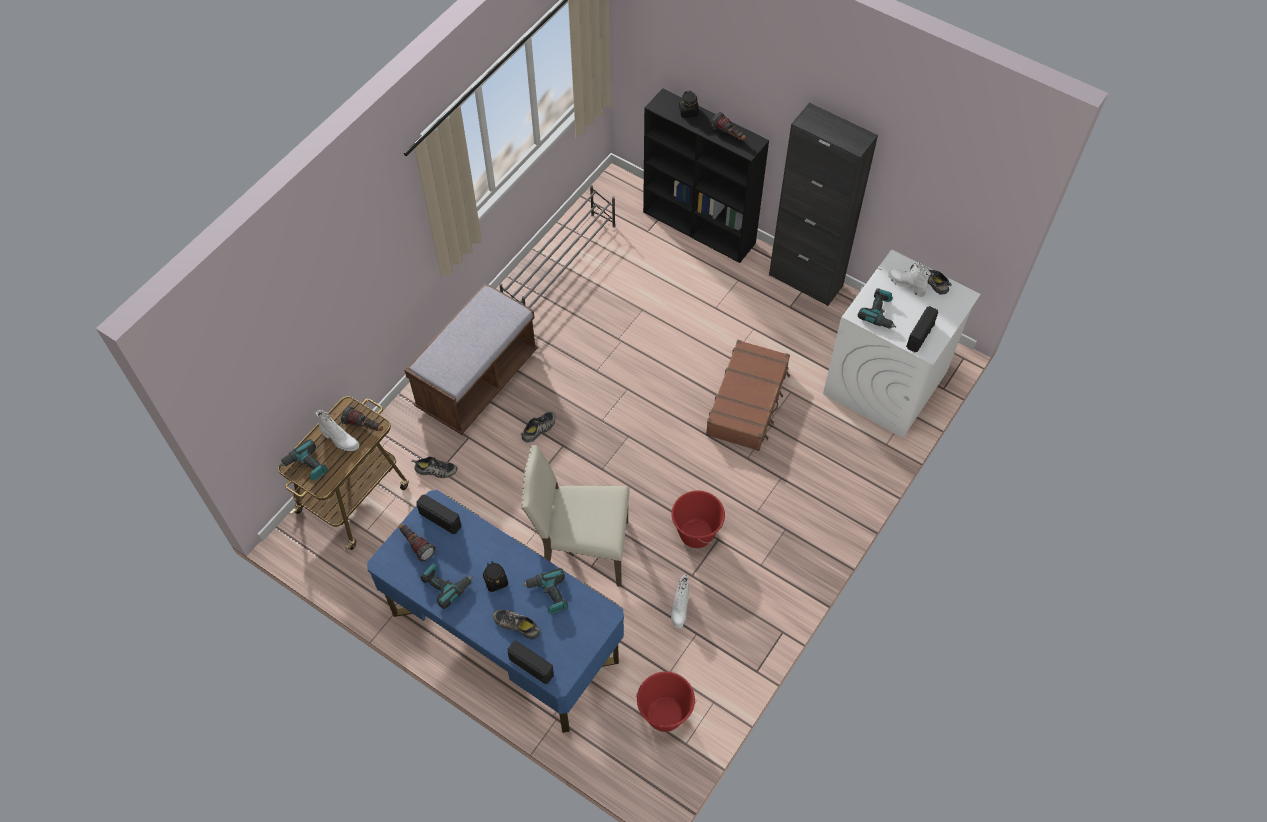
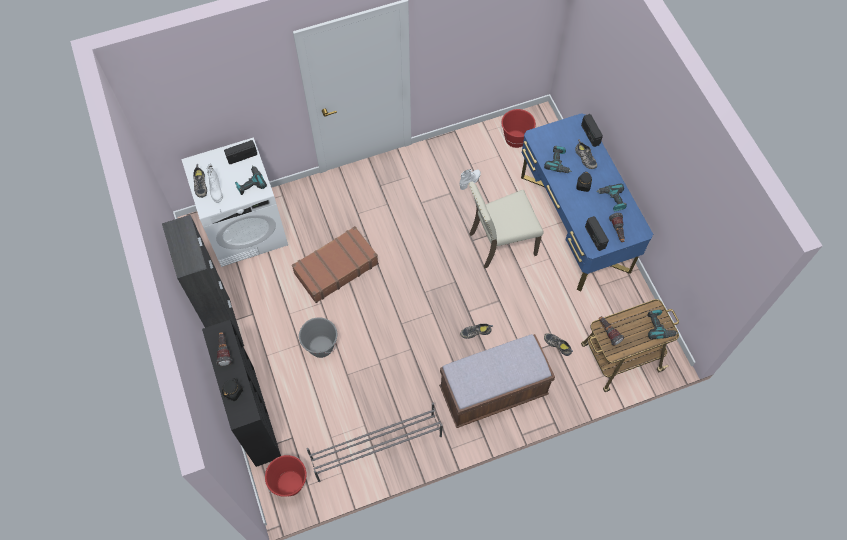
camera: 145 degrees left, 5 degrees up
white boot [316,410,360,451] -> none
beige chair [521,445,630,587] -> beige chair turned 120 degrees clockwise [468,181,544,269]
red bucket [672,491,725,548] -> red bucket moved to [265,455,307,497]
none -> grey bucket [299,317,337,358]

